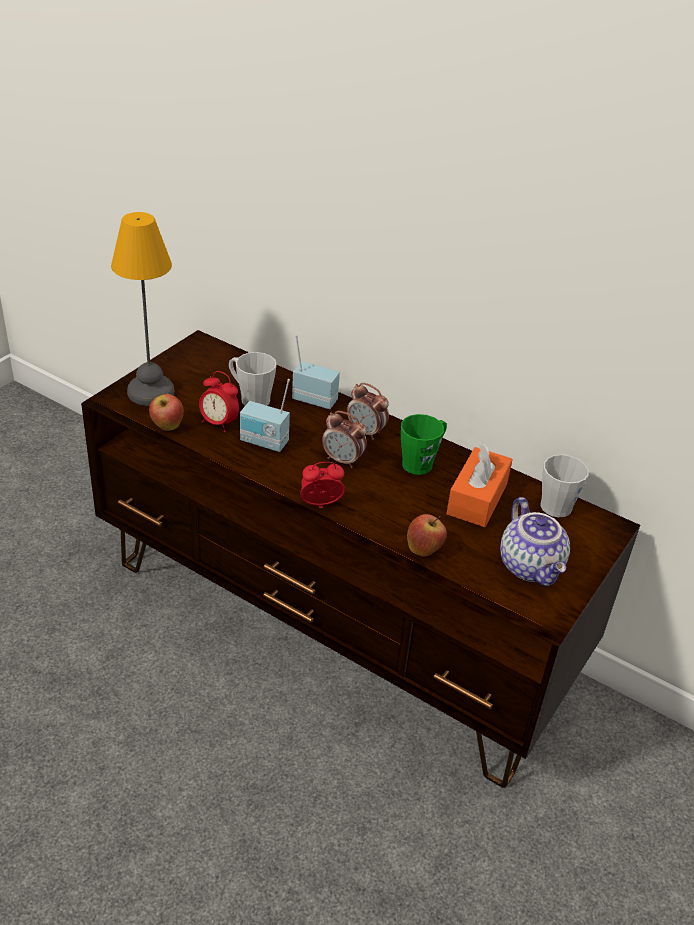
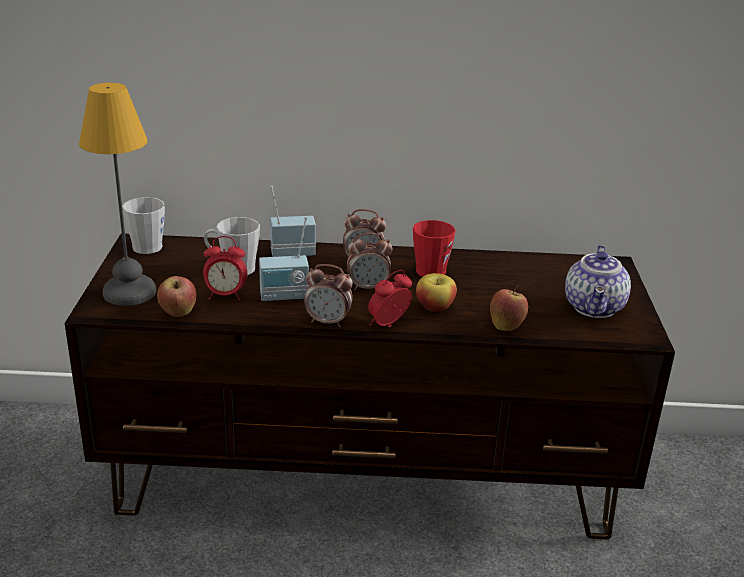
camera: 30 degrees left, 10 degrees down
green mug [401,414,447,475] -> red mug [413,220,455,277]
orange tissue box [446,444,513,527] -> none
teapot [500,497,570,586] -> teapot turned 60 degrees clockwise [565,245,631,318]
grey mug [541,454,589,517] -> grey mug moved to [122,197,165,254]
none -> alarm clock [304,264,353,327]
none -> apple [416,273,457,312]

